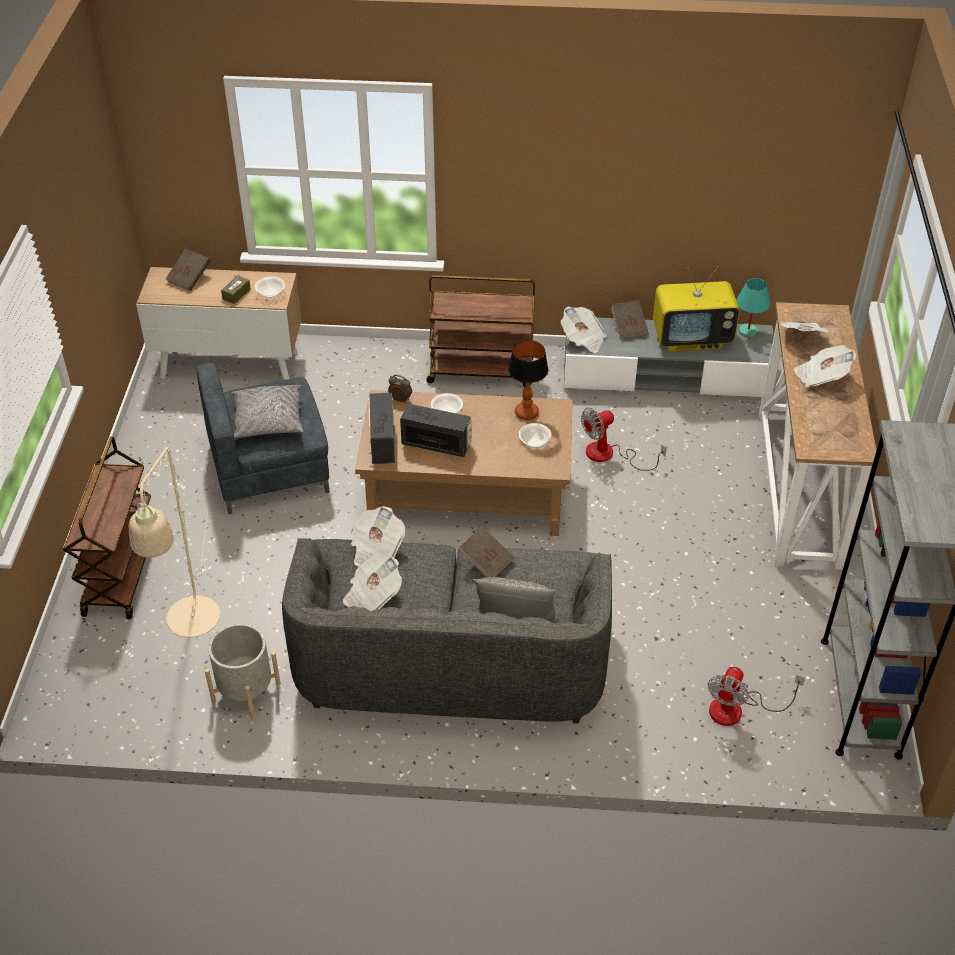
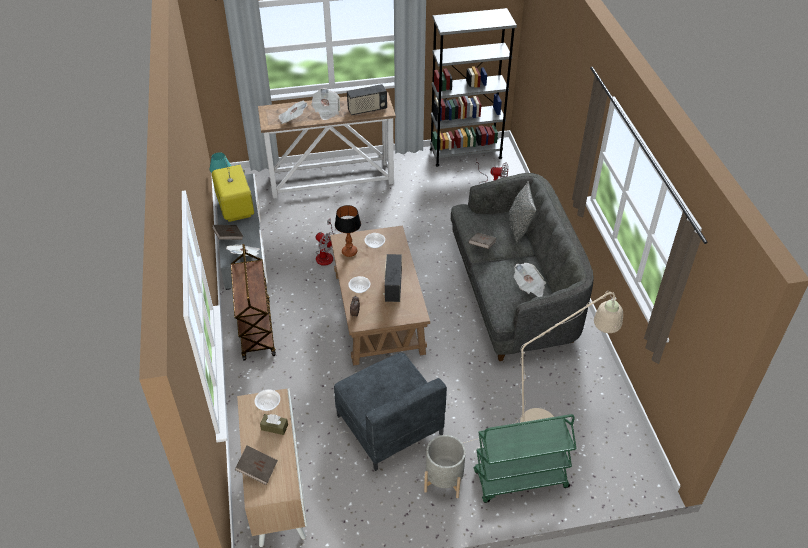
camera: 105 degrees left, 0 degrees up
brown cart [63,437,151,619] -> green cart [474,414,577,503]
grey planter [205,623,281,720] -> grey planter moved to [424,435,466,498]
grey pillow [231,385,304,438] -> none
newspaper [351,506,405,567] -> none
radio [369,393,395,464] -> radio moved to [347,84,387,115]

